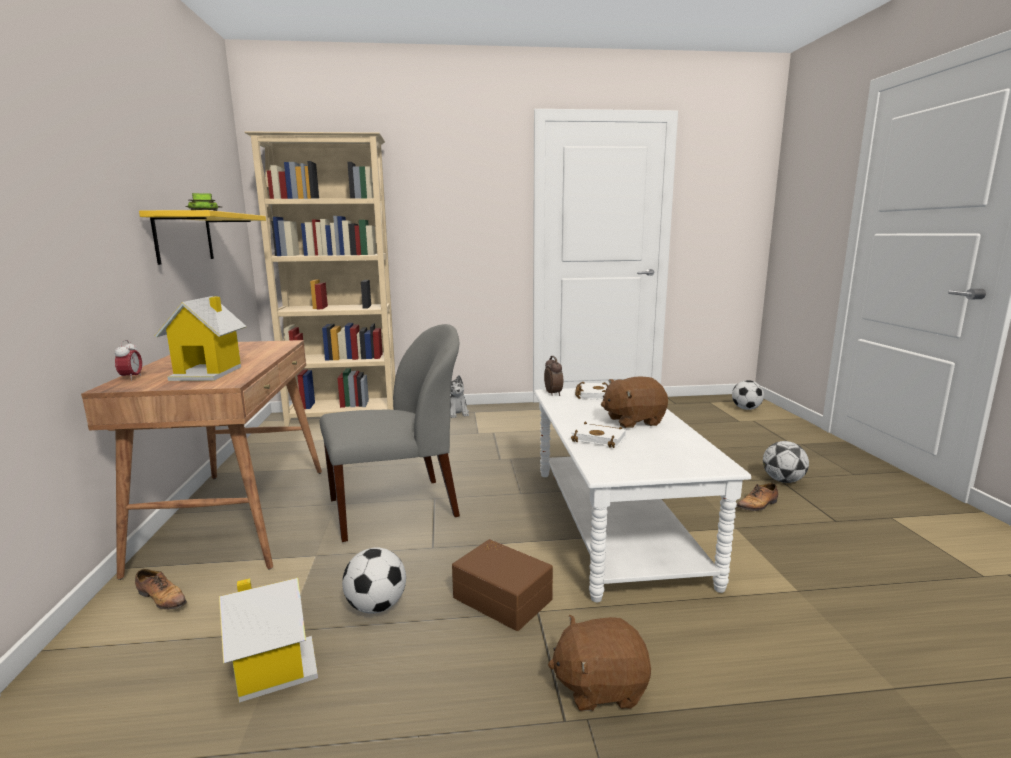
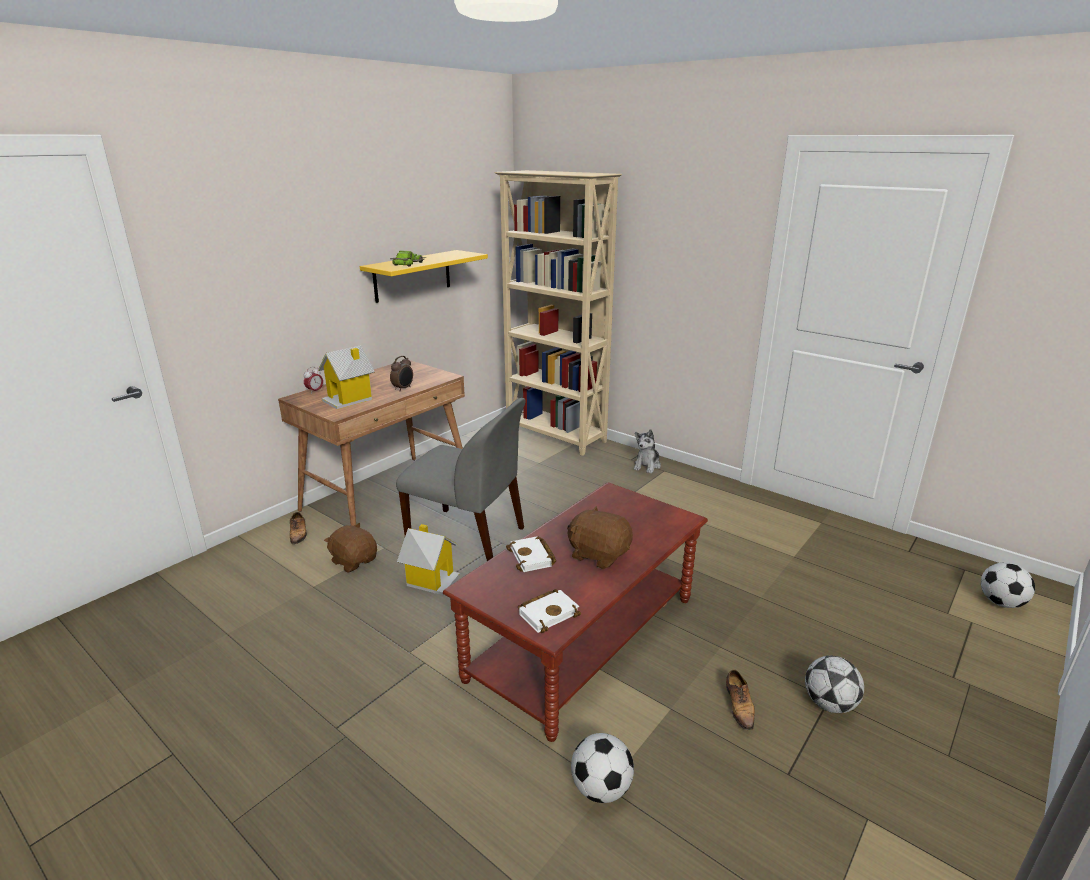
camera: 45 degrees right, 10 degrees up
toy house [219,578,318,703] -> toy house moved to [397,524,460,595]
football [342,548,406,614] -> football moved to [571,733,634,803]
brown storage box [452,539,553,631] -> none
white coffee table [534,387,751,602] -> brown coffee table [443,483,708,742]
alarm clock [544,356,563,396] -> alarm clock moved to [390,356,413,391]
brown plush toy [548,615,651,711] -> brown plush toy moved to [324,522,377,573]
white book [575,382,608,400] -> white book moved to [518,589,581,633]
shoe [736,483,778,511] -> shoe turned 105 degrees counterclockwise [726,669,755,730]

